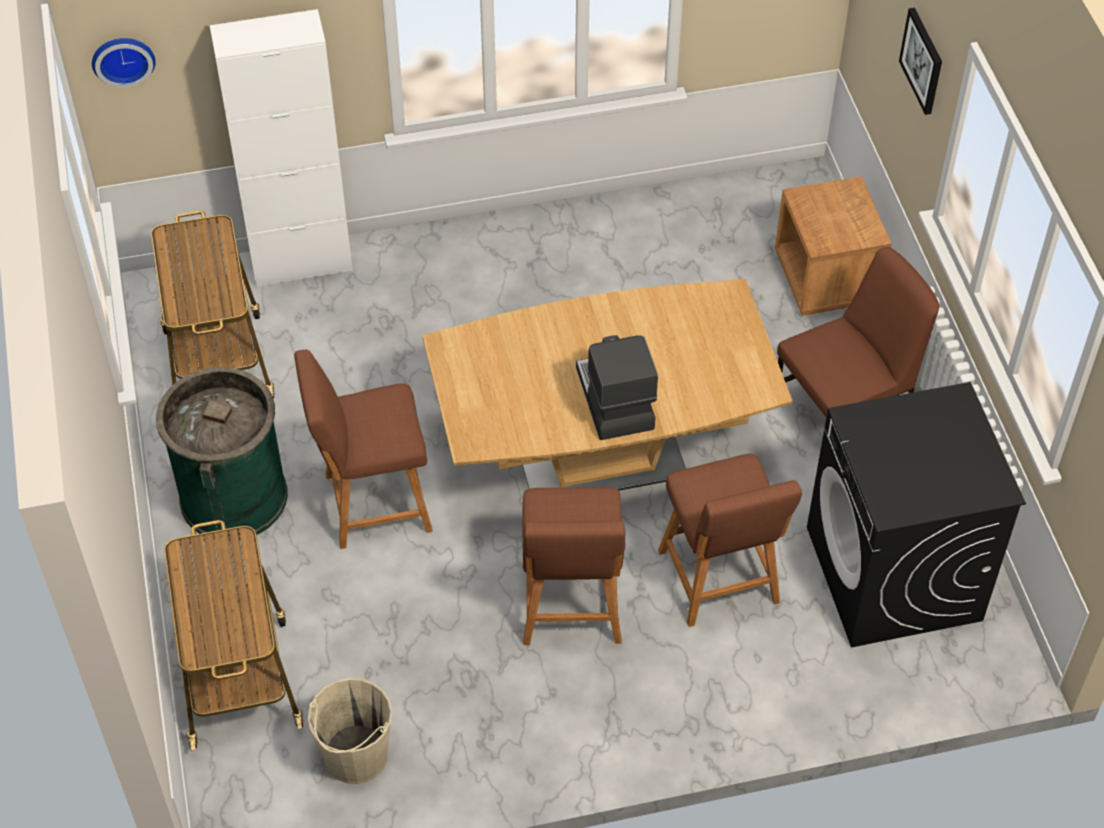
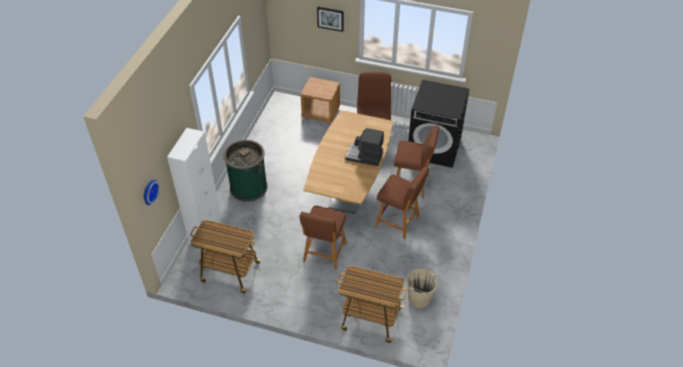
camera: 60 degrees left, 5 degrees down
green trash can [156,367,288,541] -> green trash can moved to [224,140,267,202]

